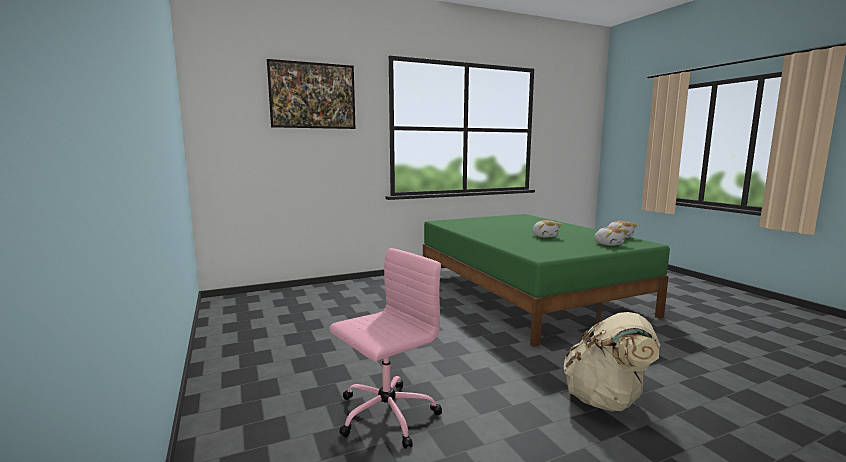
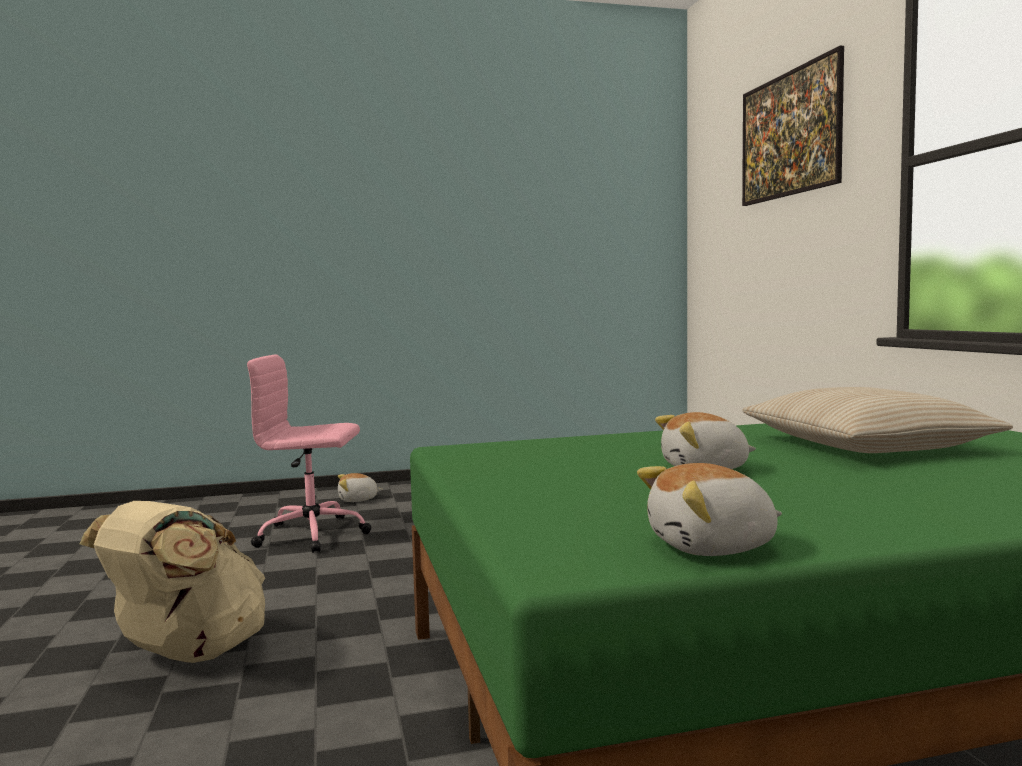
camera: 100 degrees right, 5 degrees down
pink office chair [330,248,442,449] -> pink office chair turned 120 degrees clockwise [247,355,372,553]
plush toy [594,227,629,246] -> plush toy moved to [338,473,383,502]
none -> beige pillow [742,387,1013,453]

